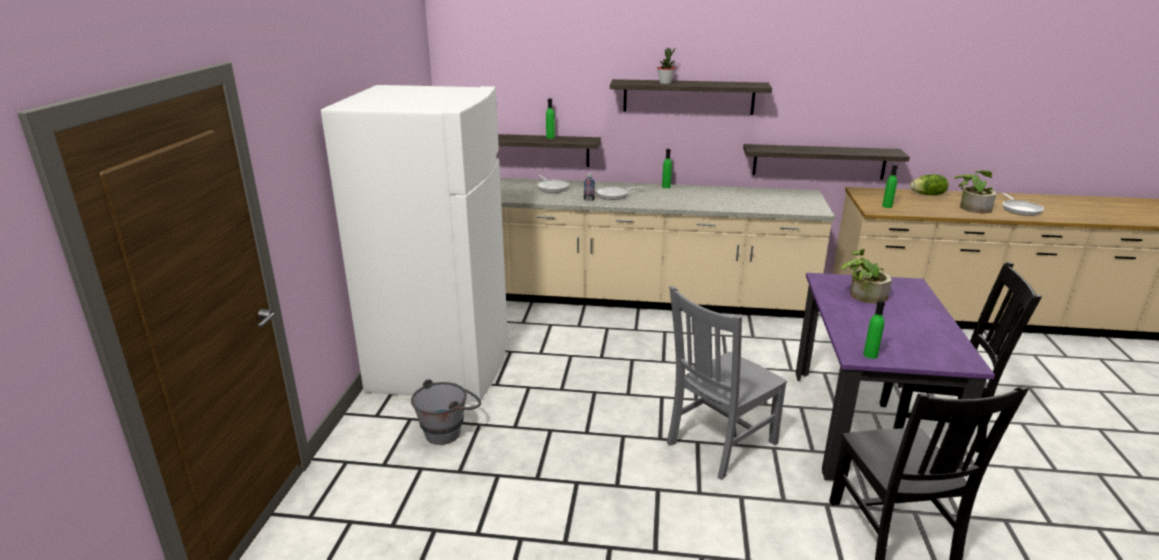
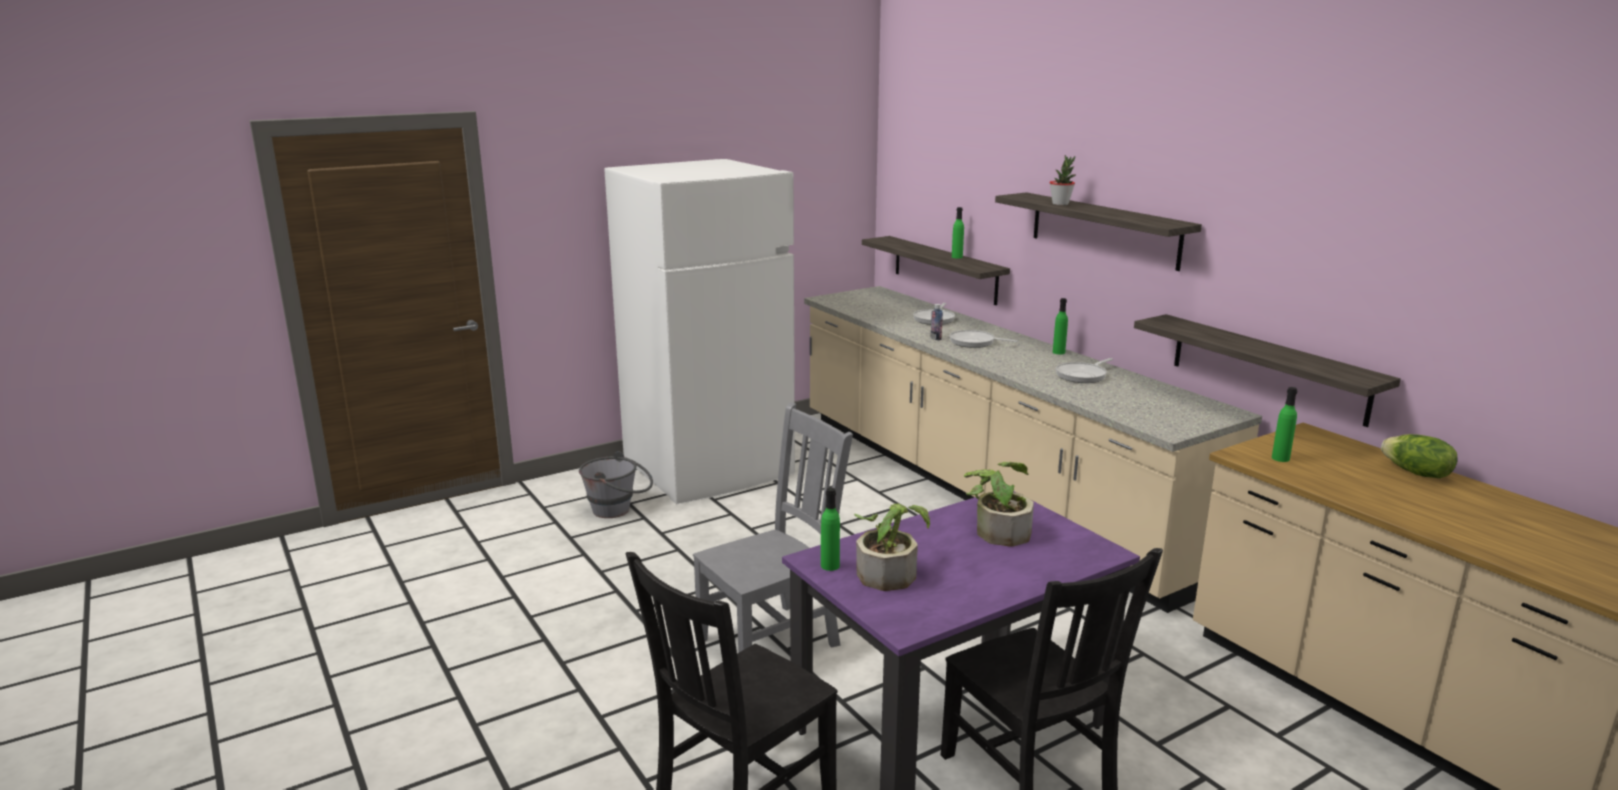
camera: 50 degrees right, 5 degrees down
grey chair [667,286,787,480] -> grey chair turned 135 degrees clockwise [693,402,853,653]
potted plant [954,170,996,214] -> potted plant moved to [854,504,930,591]
frying pan [1002,193,1044,216] -> frying pan moved to [1056,358,1113,383]

